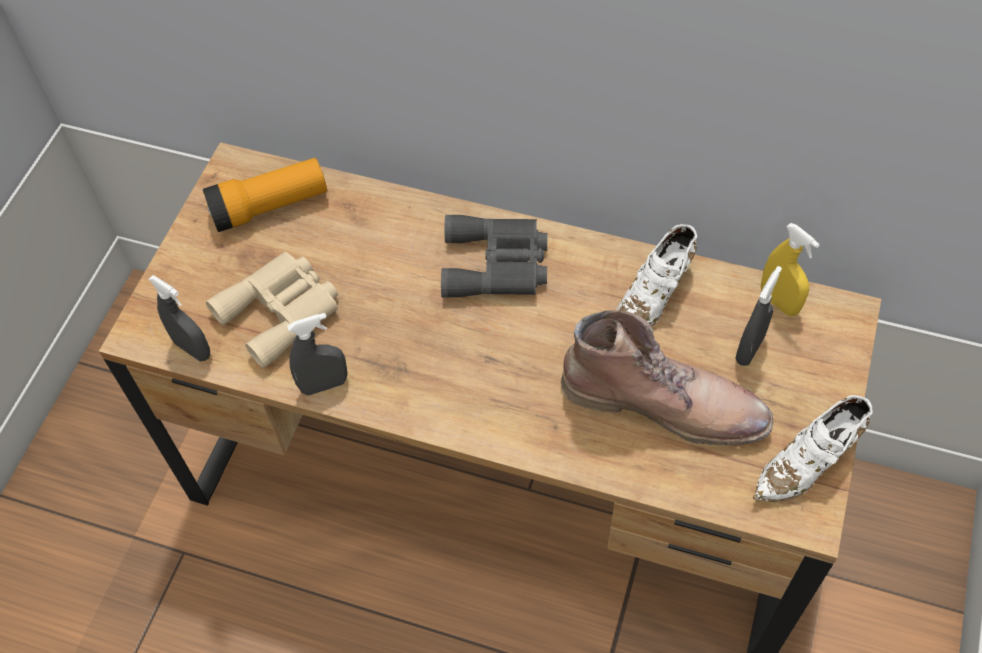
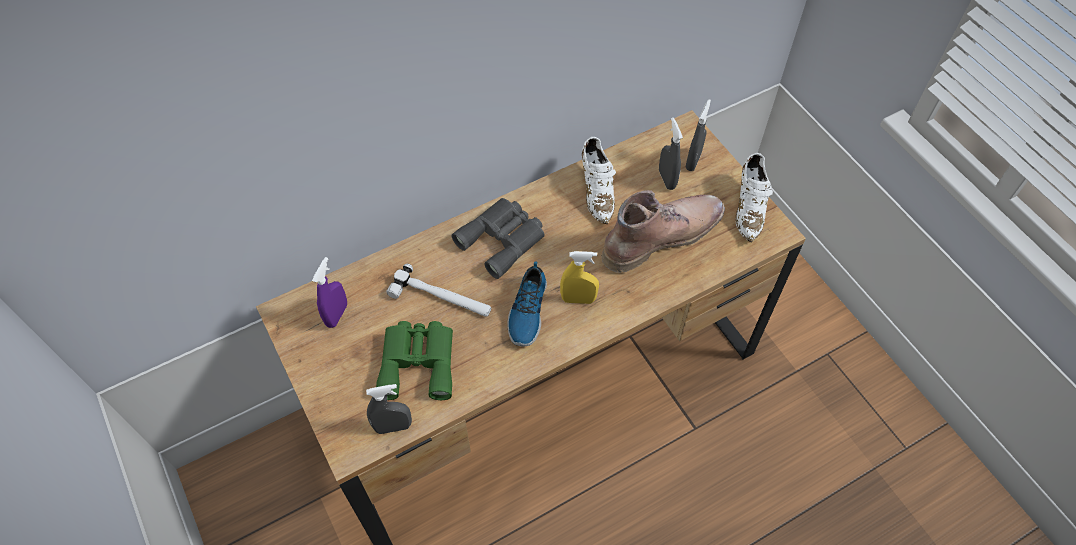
camera: 50 degrees left, 0 degrees up
flashlight [203,158,327,232] -> purple spray bottle [312,257,347,328]
beige binoculars [206,252,338,368] -> green binoculars [376,321,453,400]
grey spray bottle [287,313,348,395] -> grey spray bottle moved to [685,99,711,171]
yellow spray bottle [761,223,820,316] -> yellow spray bottle moved to [560,251,599,304]
none -> hammer [386,264,491,317]
none -> shoe [507,261,547,346]

